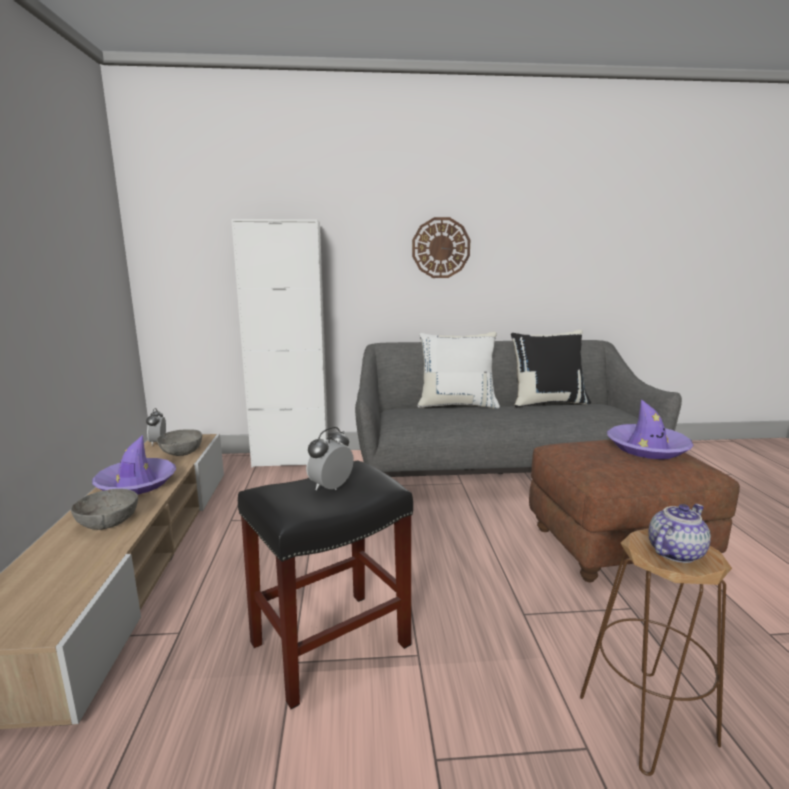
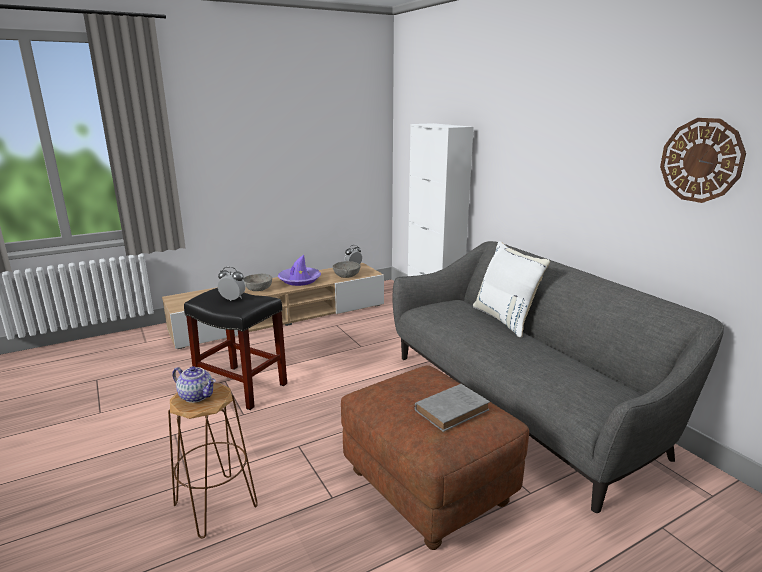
camera: 65 degrees right, 5 degrees up
wall clock [412,217,470,278] -> wall clock moved to [660,118,746,203]
black pillow [511,330,591,408] -> none
purple hat [607,399,694,459] -> grey book [415,384,490,432]

